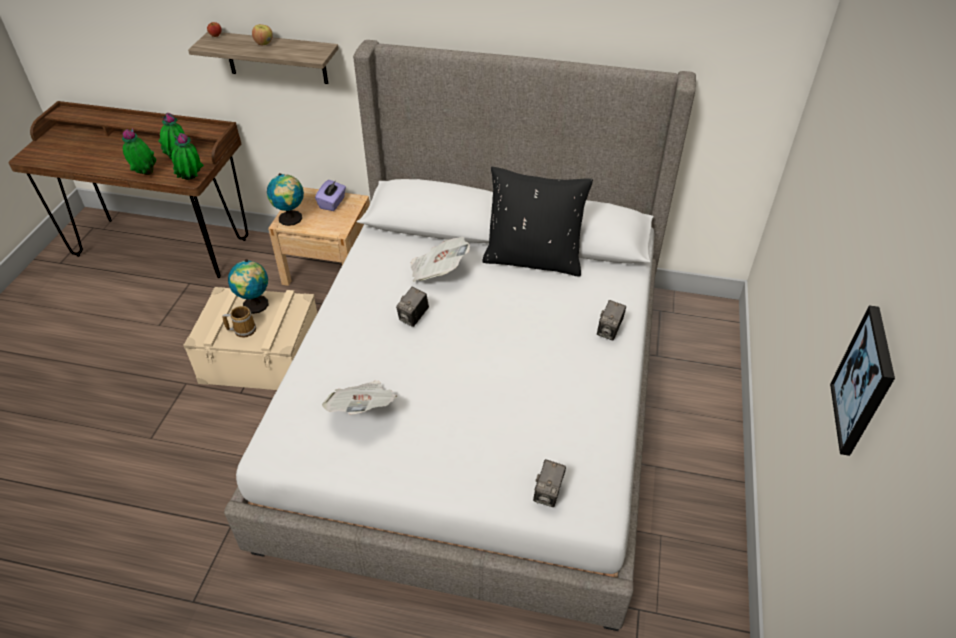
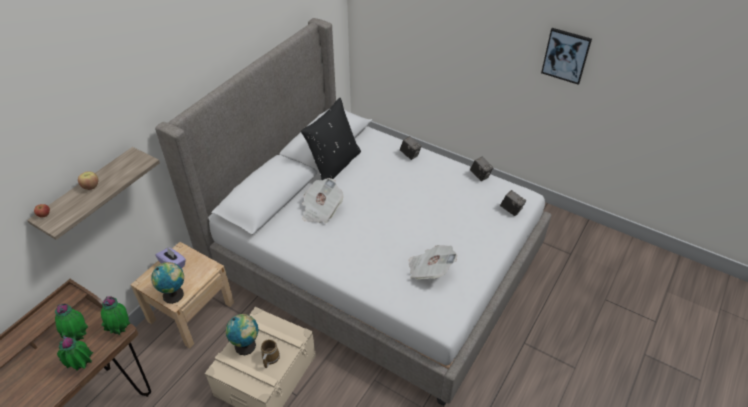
camera: 70 degrees left, 0 degrees up
camera [396,287,429,327] -> camera moved to [470,157,493,181]

